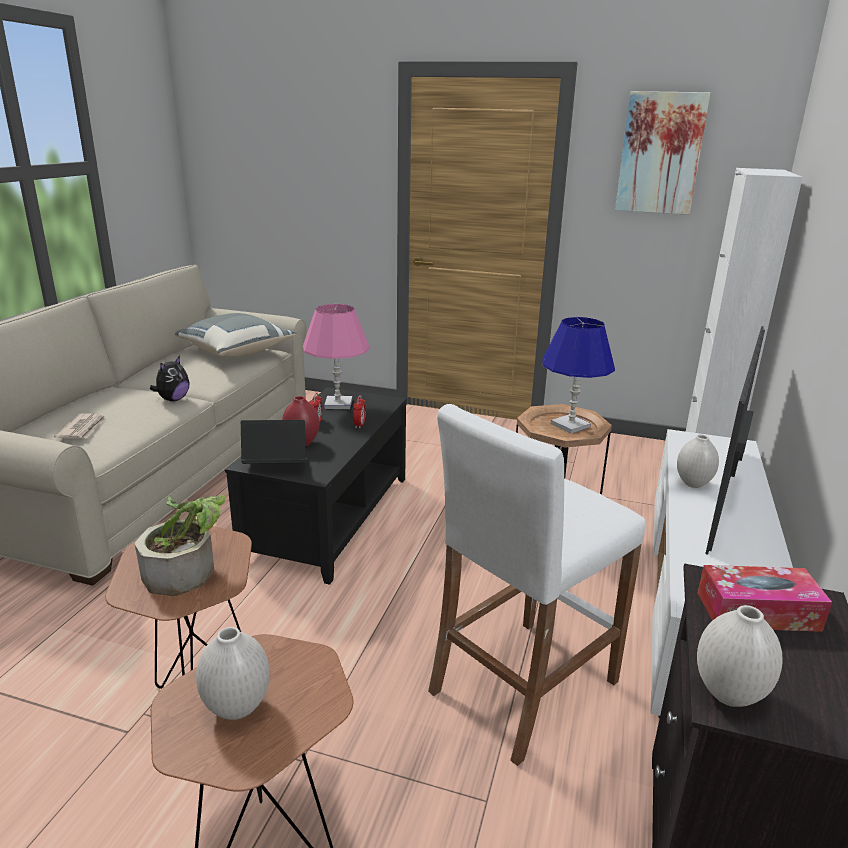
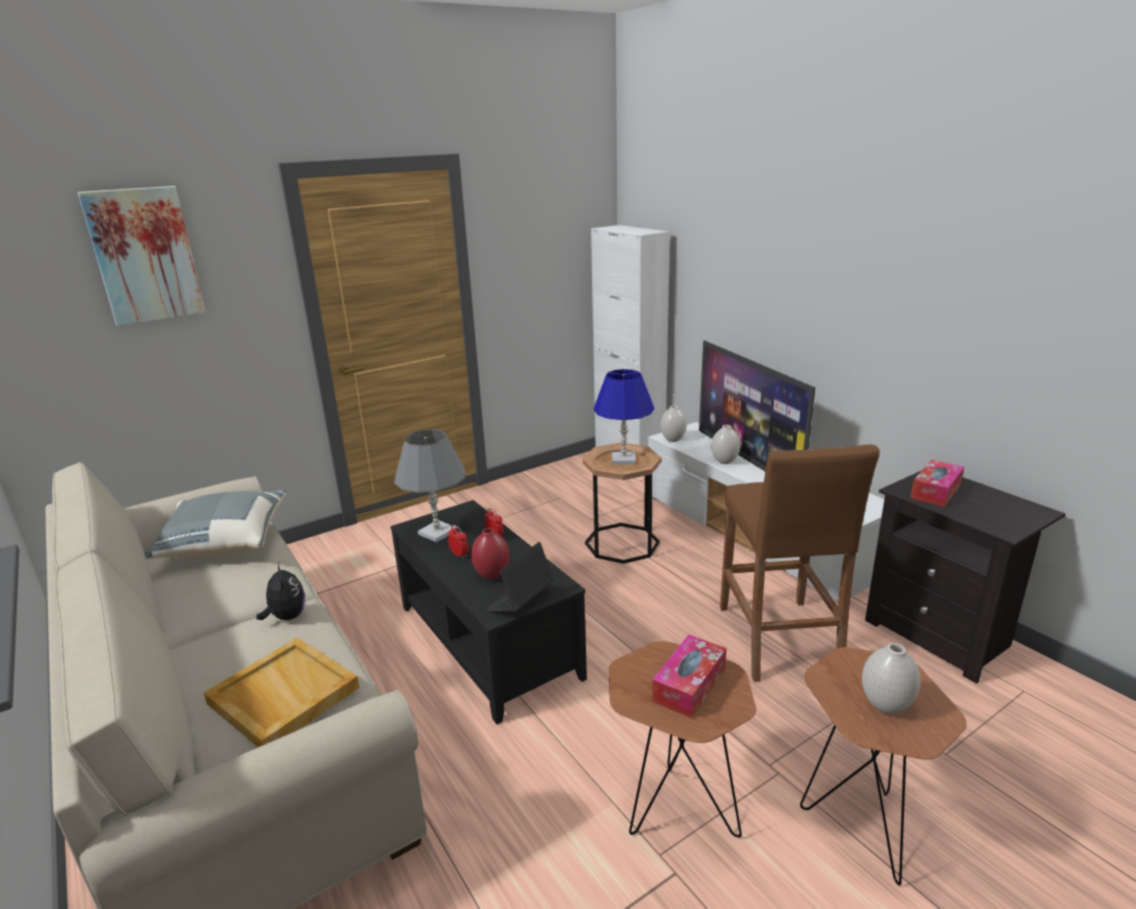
camera: 50 degrees left, 0 degrees up
newspaper [54,413,106,439] -> beige tray [204,637,360,747]
potted plant [135,495,226,596] -> tissue box [652,635,726,718]
pink table lamp [303,304,370,409] -> grey table lamp [394,429,465,542]
white stool [428,404,645,766] -> brown stool [720,444,880,682]
picture [615,91,710,215] -> picture moved to [78,186,206,326]
white vase [697,605,783,707] -> white vase moved to [660,405,687,442]

